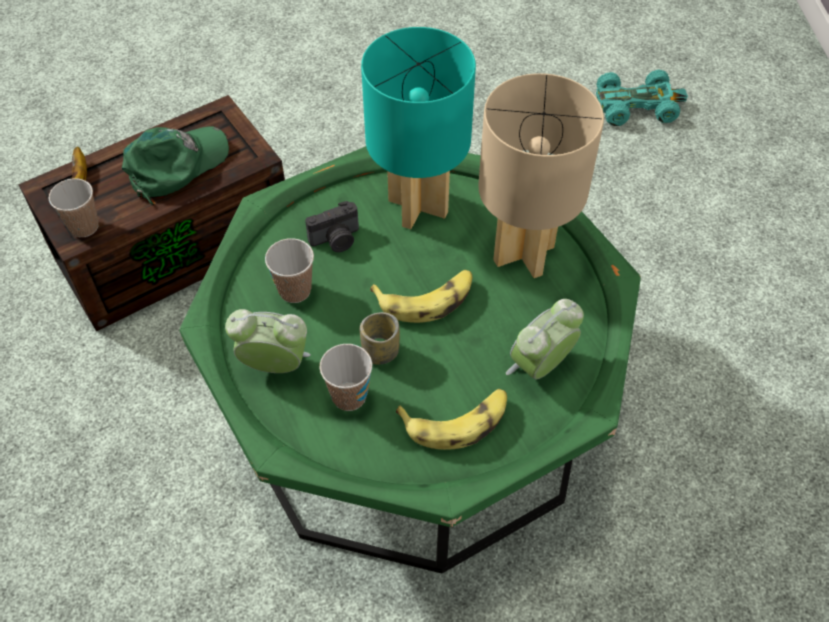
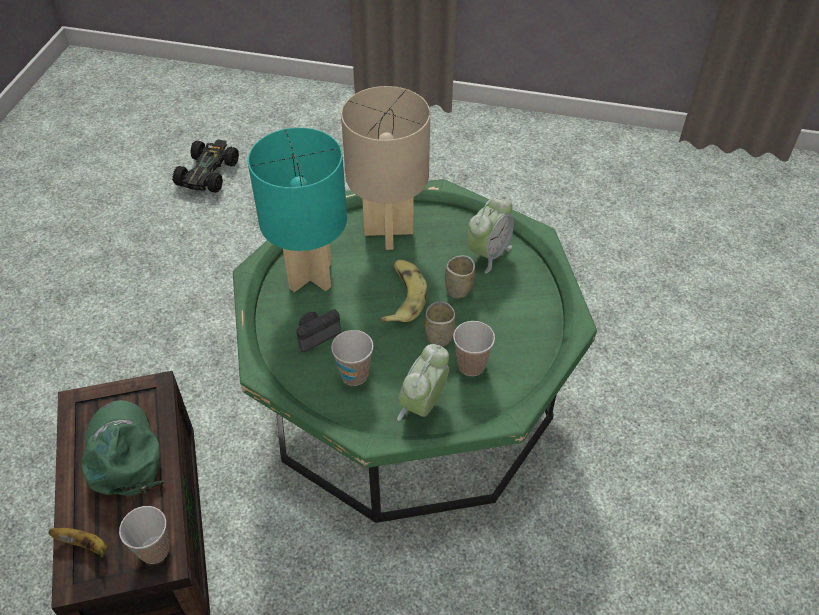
camera: 70 degrees left, 5 degrees down
camera [305,201,359,252] -> camera turned 120 degrees counterclockwise [296,309,341,352]
banana [396,389,507,450] -> none
alarm clock [506,299,584,379] -> alarm clock turned 120 degrees counterclockwise [467,196,514,273]
turquoise toy car [596,69,688,126] -> black toy car [172,140,239,193]
none -> cup [445,255,475,298]

